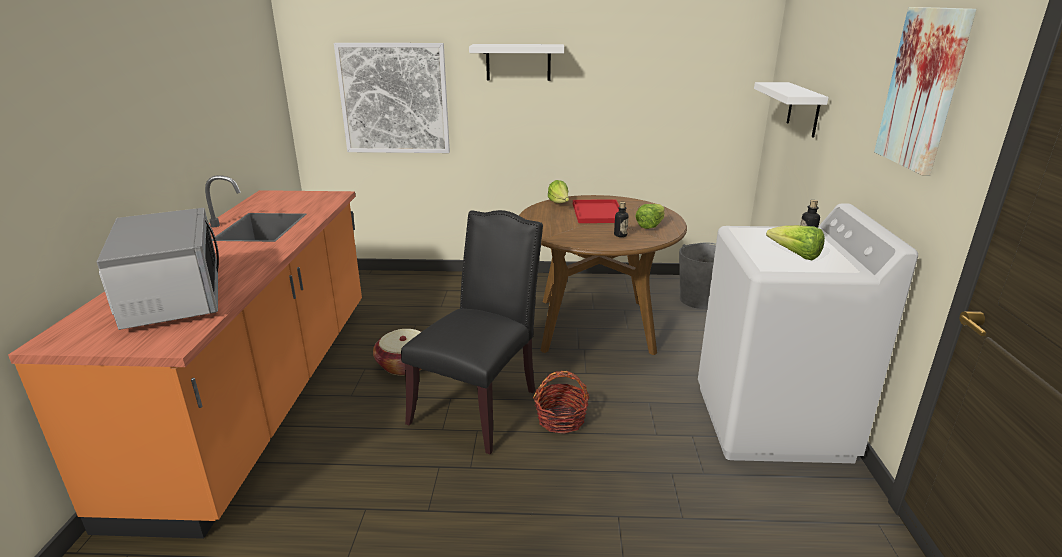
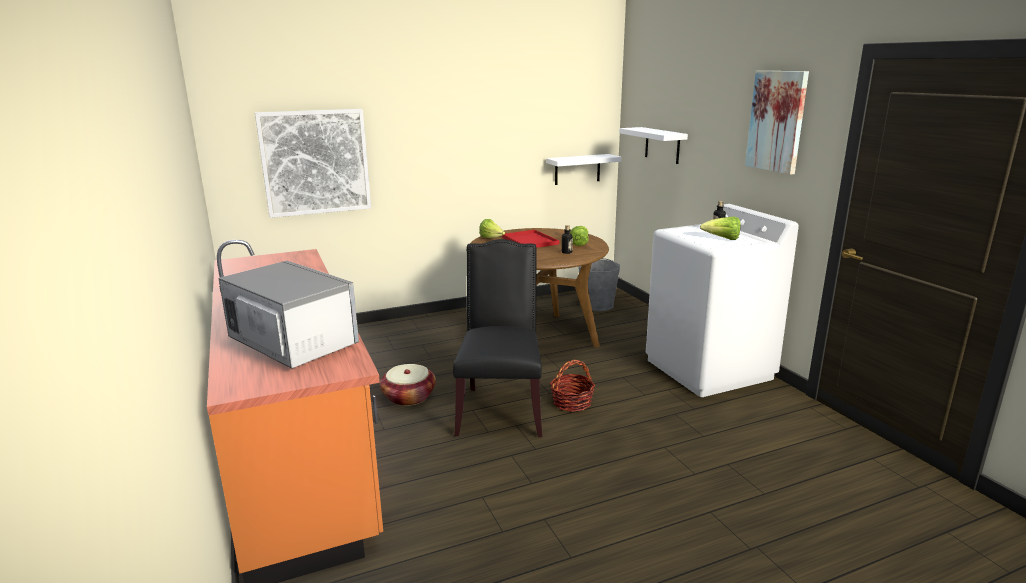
camera: 25 degrees left, 5 degrees down
white shelf [469,44,564,81] -> white shelf moved to [546,154,622,185]

